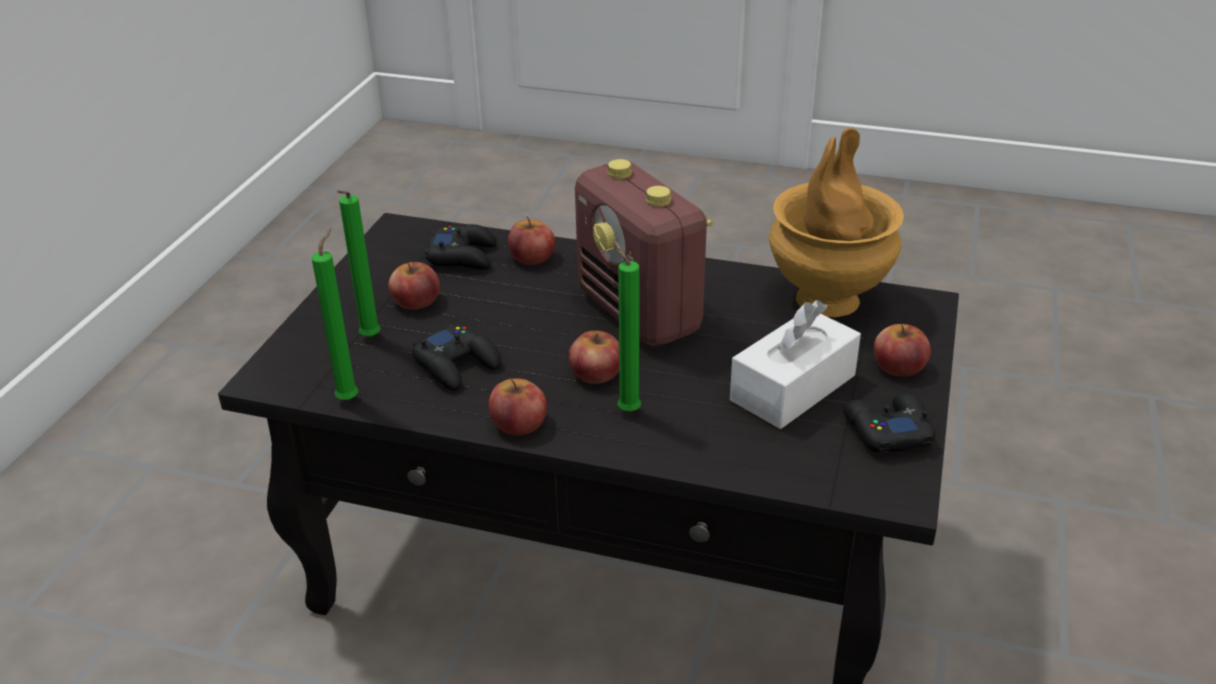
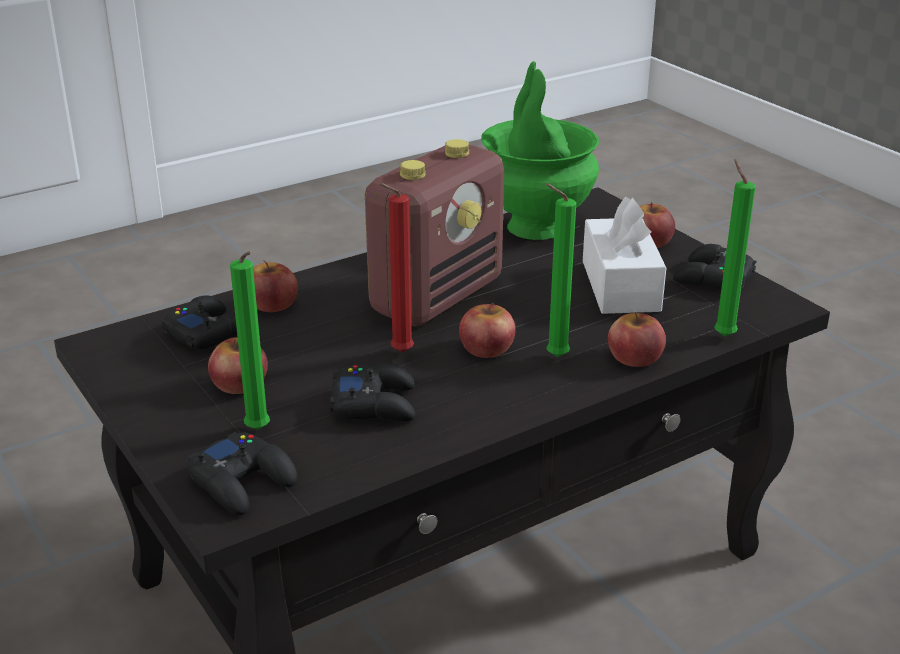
camera: 50 degrees left, 5 degrees down
green candle [311,229,358,400] -> green candle moved to [714,159,756,337]
apple [489,378,547,435] -> apple moved to [608,312,666,367]
radio [575,159,713,347] -> radio turned 60 degrees counterclockwise [365,139,504,326]
brown vase [769,128,904,317] -> green vase [481,61,599,240]
none -> black game controller [186,432,297,515]
none -> red candle [380,183,414,352]

